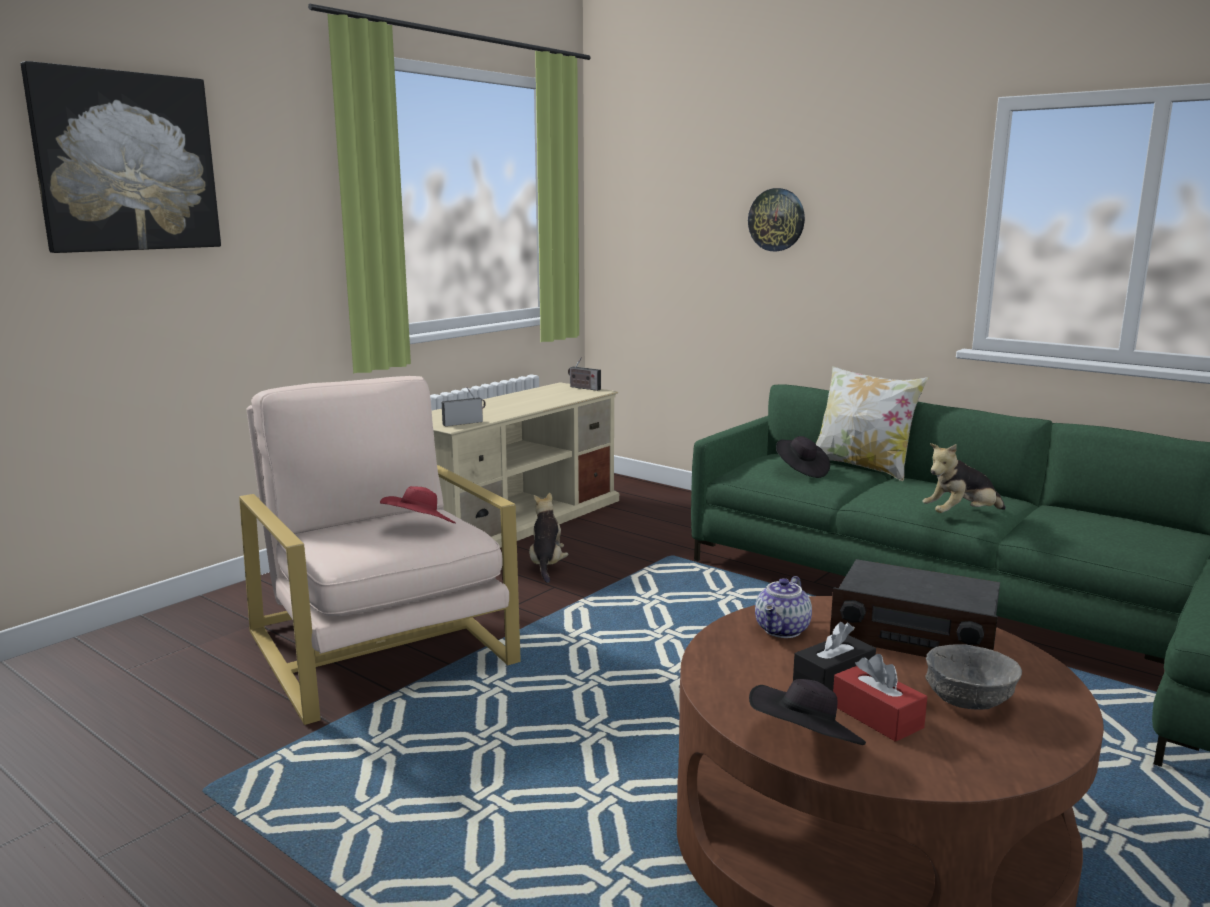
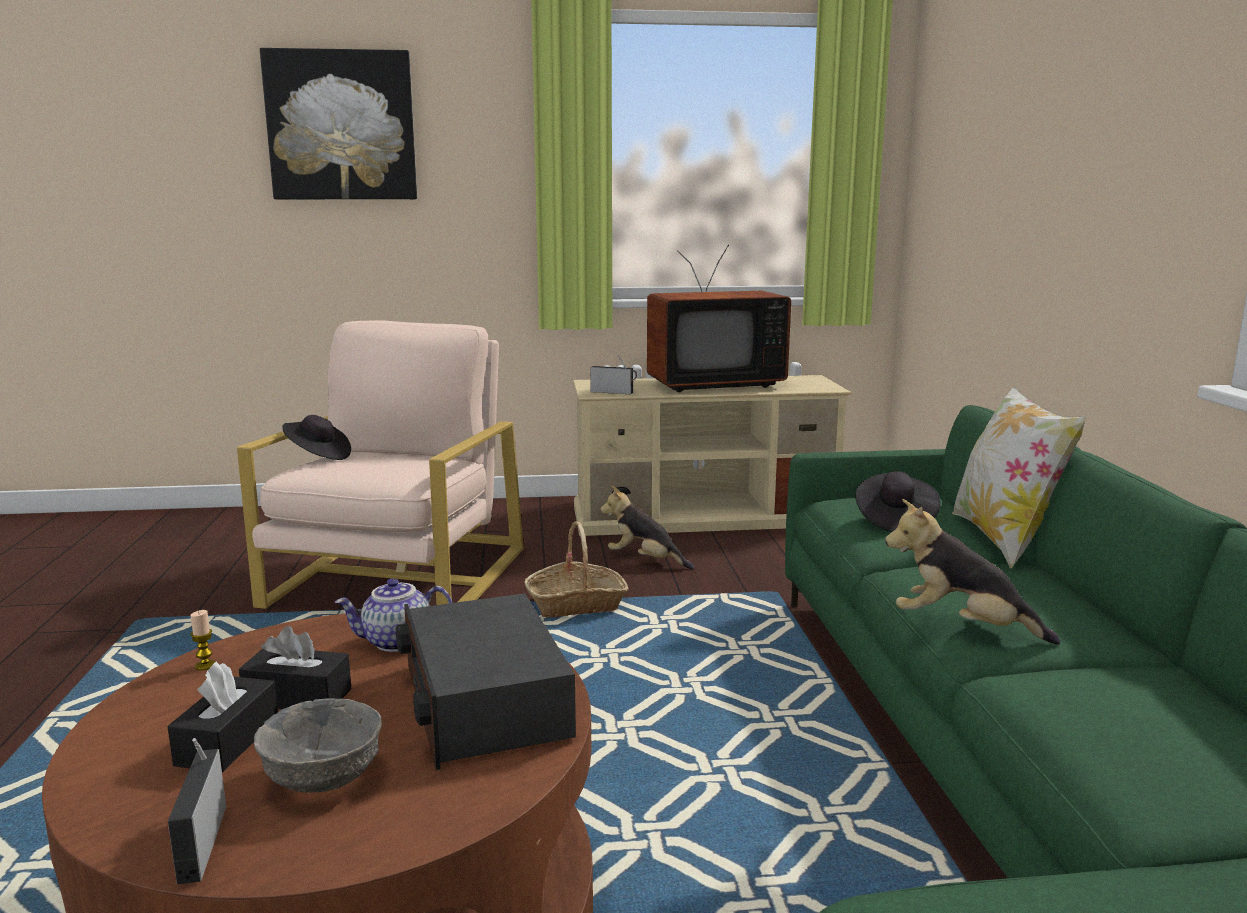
camera: 45 degrees right, 0 degrees up
red hat [380,486,456,523] -> none
plush toy [529,493,568,583] -> plush toy turned 105 degrees counterclockwise [600,486,694,569]
radio [568,357,601,391] -> radio moved to [168,738,226,884]
wall clock [748,188,805,251] -> none
black hat [749,679,866,745] -> black hat moved to [282,415,351,460]
red tissue box [833,654,927,742] -> black tissue box [167,662,278,772]
none -> candle [190,610,216,670]
none -> basket [524,521,629,617]
none -> television [647,245,791,392]

